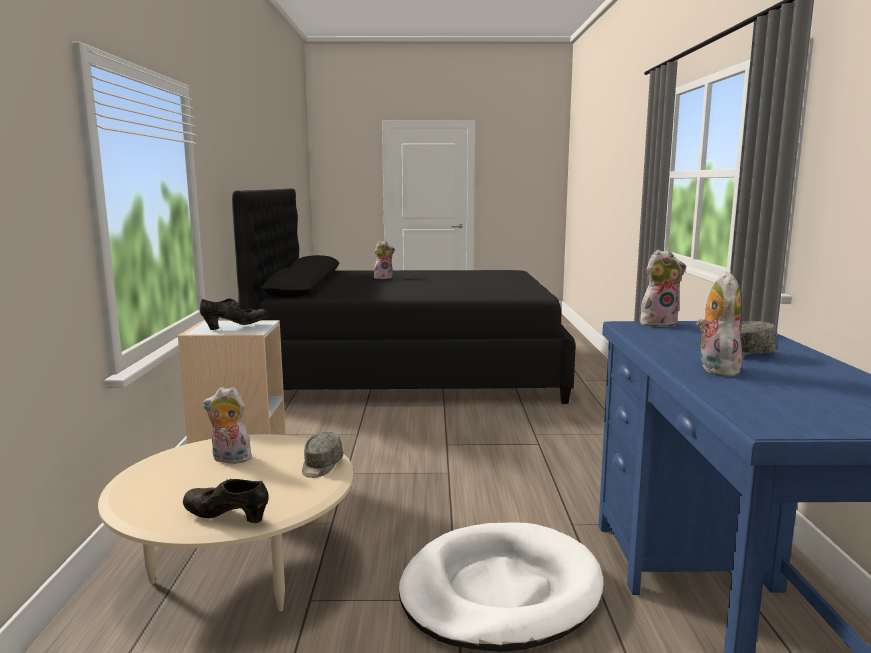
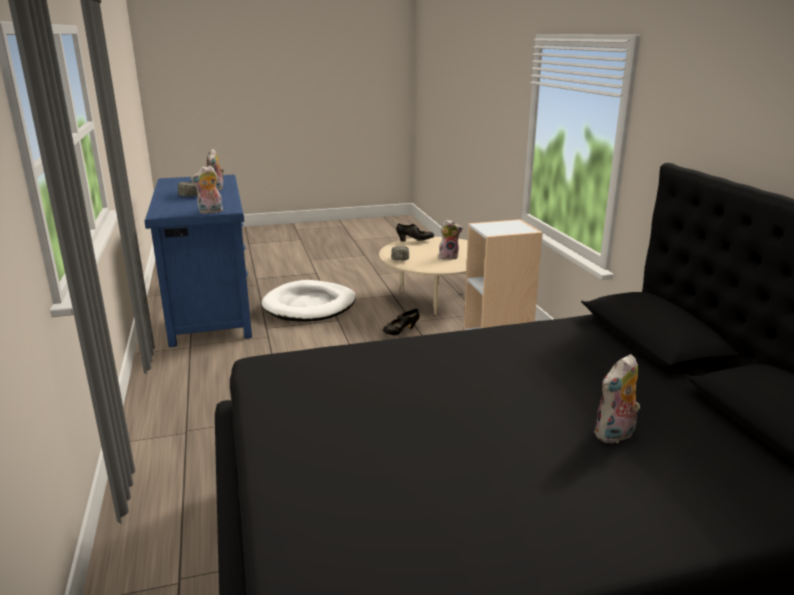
camera: 165 degrees right, 10 degrees up
black shoe [200,298,270,330] -> black shoe moved to [383,308,419,335]

